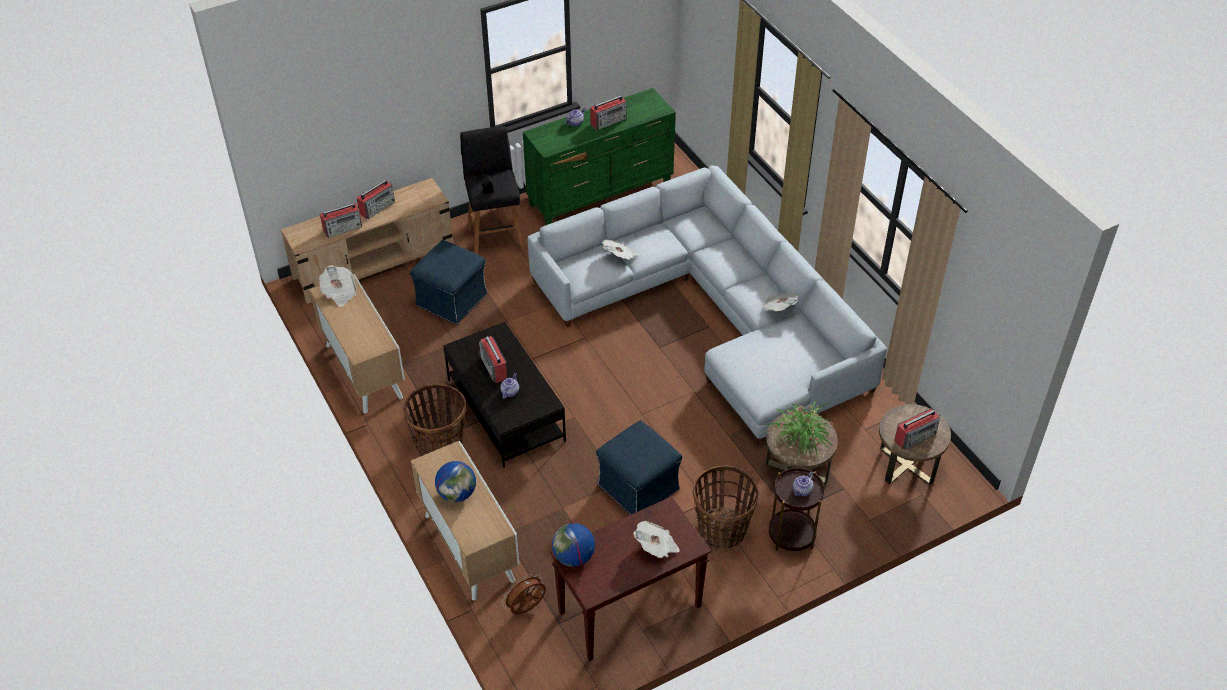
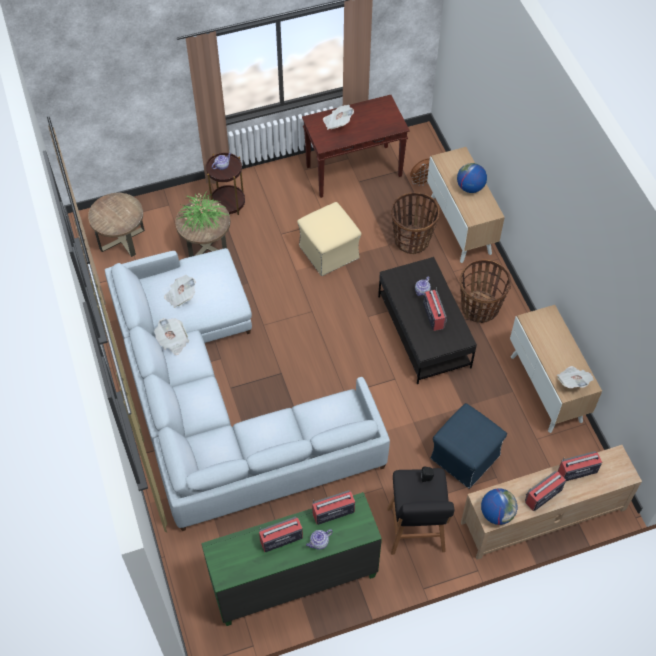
camera: 170 degrees left, 10 degrees up
globe [552,523,595,567] -> globe moved to [481,488,517,525]
blue ottoman [596,420,682,515] -> beige ottoman [297,202,361,276]
newspaper [602,240,638,260] -> newspaper moved to [164,275,196,308]
basket [693,466,759,550] -> basket moved to [391,192,439,254]
radio [894,409,940,450] -> radio moved to [312,490,355,525]

